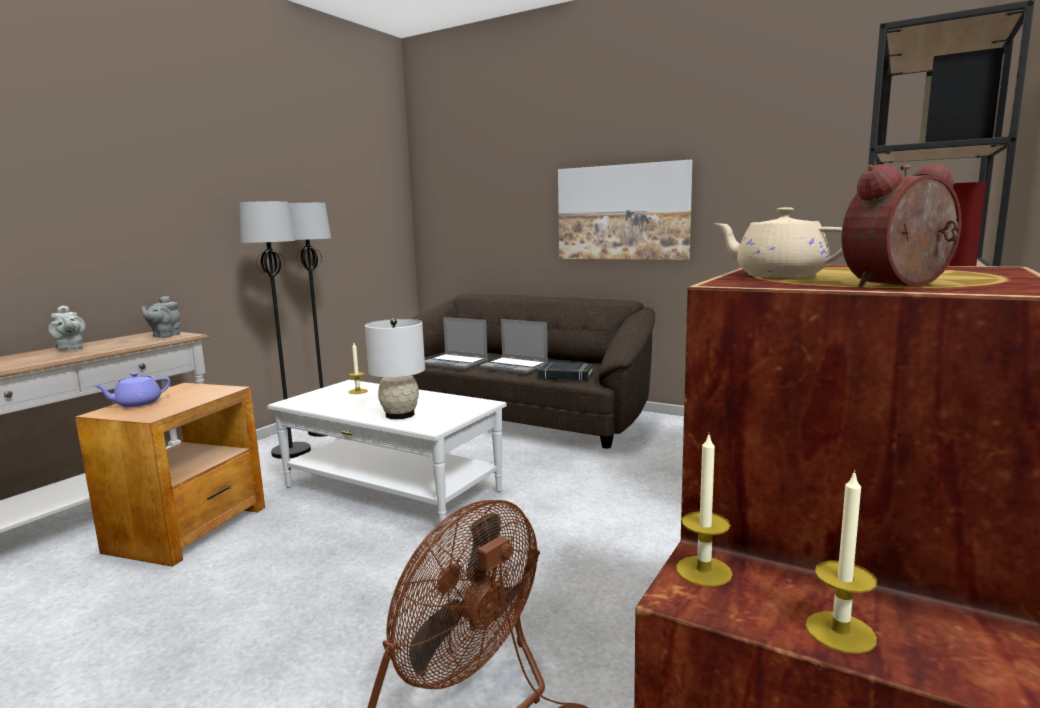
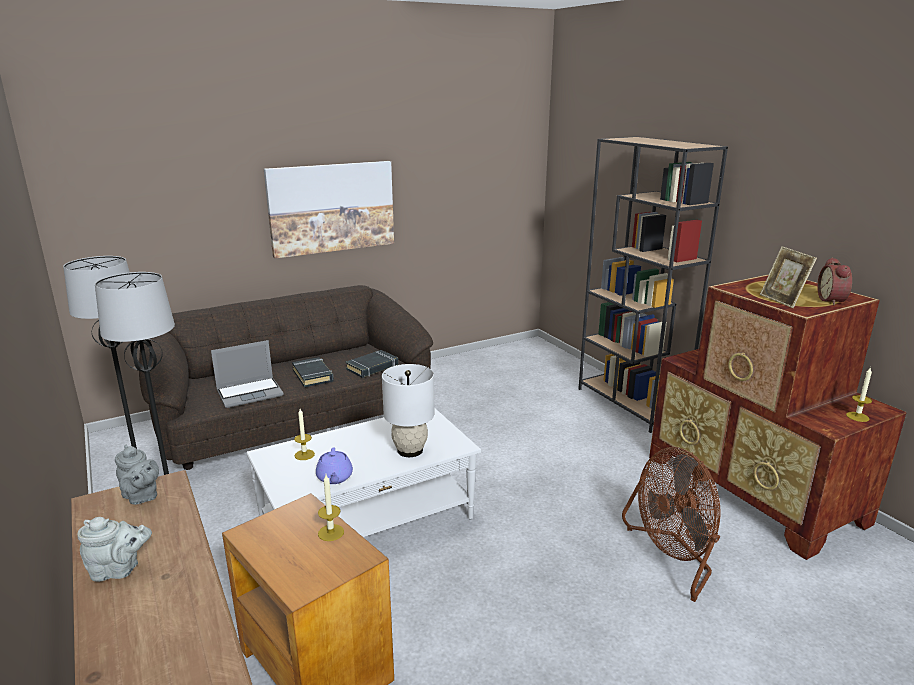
camera: 60 degrees left, 10 degrees up
purple teapot [94,372,170,407] -> purple teapot moved to [316,448,353,484]
laptop [480,319,548,374] -> black book [292,357,334,387]
candle [676,435,733,587] -> candle moved to [318,474,344,541]
beige teapot [715,207,843,278] -> picture frame [760,246,817,308]

